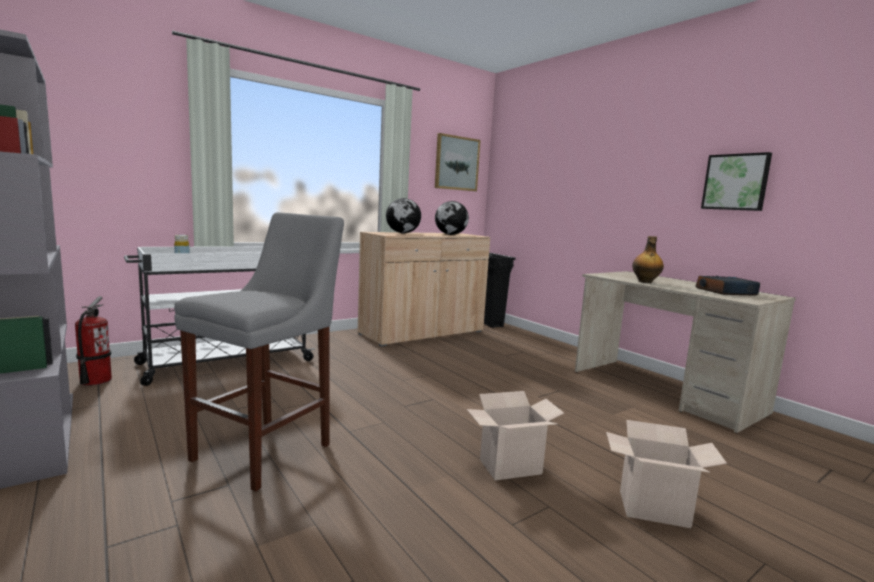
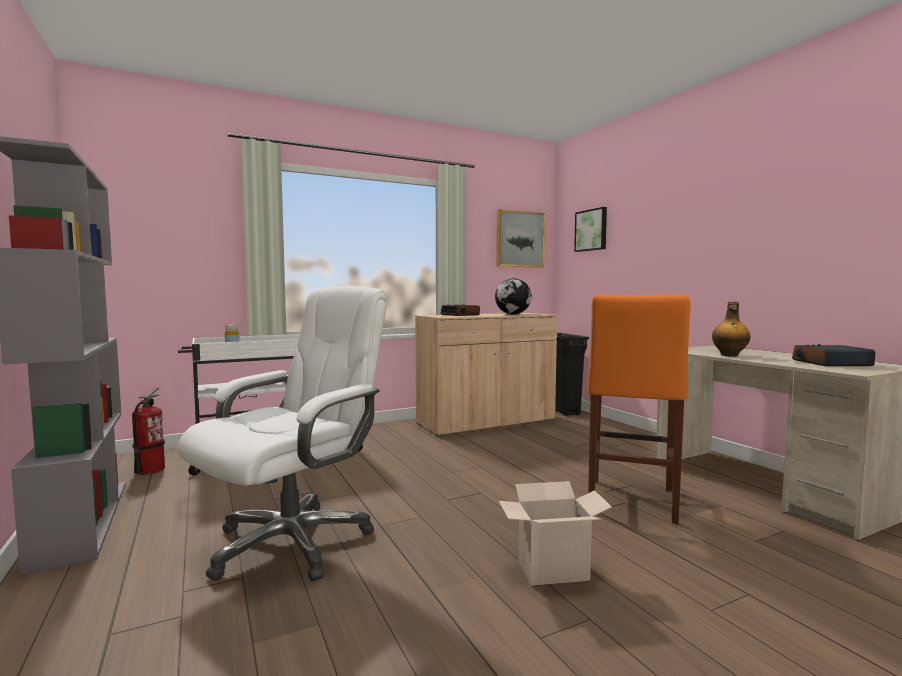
camera: 10 degrees right, 5 degrees down
grey stool [174,212,344,492] -> white office chair [178,286,387,581]
globe [386,198,421,233] -> alarm clock [441,304,480,316]
cardboard box [606,420,727,528] -> none
picture [701,152,772,211] -> picture moved to [574,207,607,252]
none -> orange stool [588,295,691,524]

